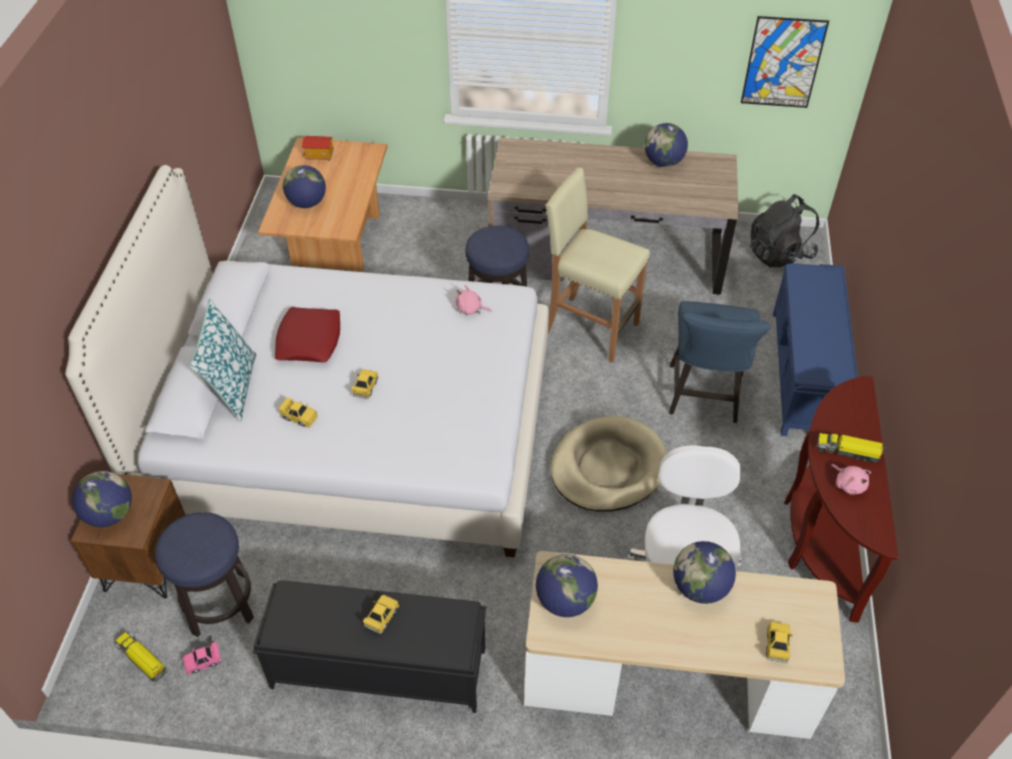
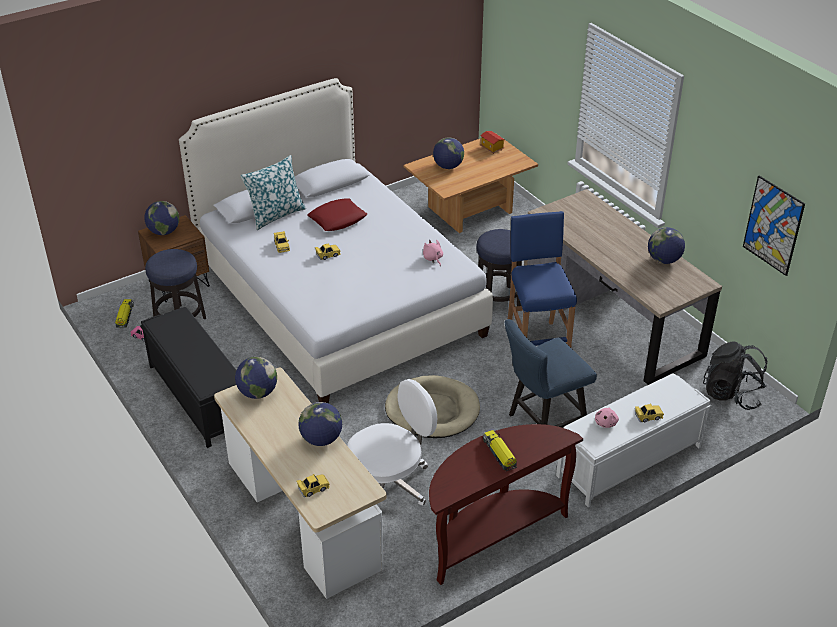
camera: 50 degrees right, 10 degrees down
yellow toy car [363,595,399,634] -> yellow toy car moved to [635,404,664,422]
beige stool [545,168,650,363] -> blue stool [508,211,577,348]
blue bench [773,263,858,436] -> white bench [556,373,712,507]
pink plush toy [831,464,871,495] -> pink plush toy moved to [595,408,619,428]

